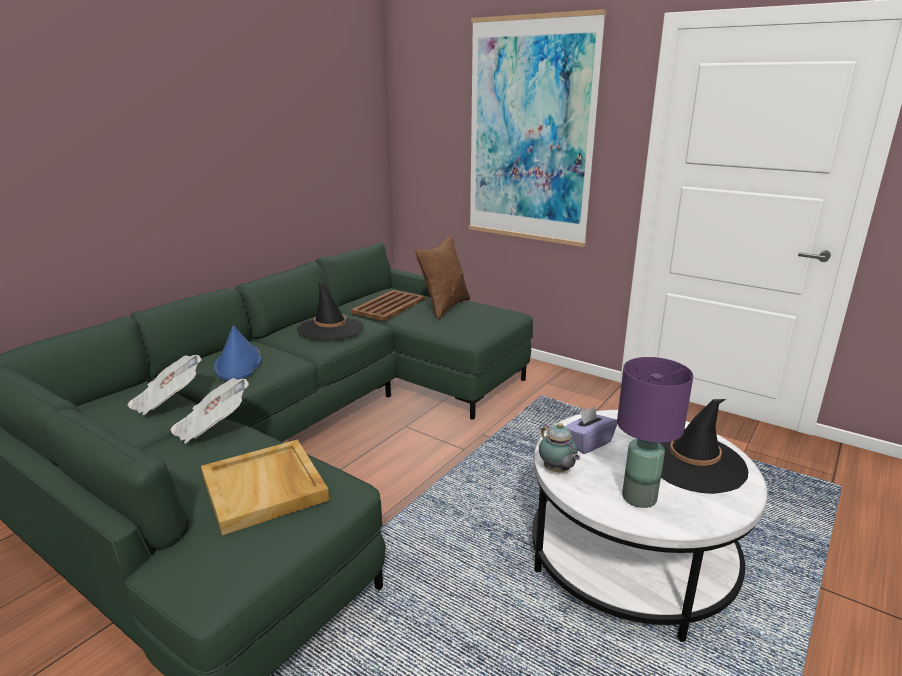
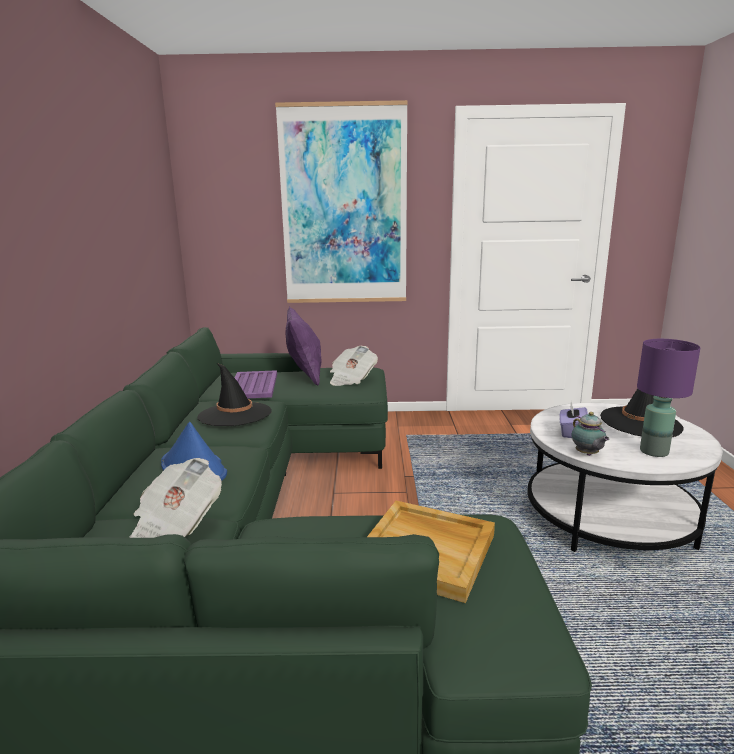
camera: 35 degrees left, 5 degrees down
newspaper [170,378,249,444] -> newspaper moved to [330,346,378,386]
brown tray [351,290,425,321] -> purple tray [235,370,277,398]
brown pillow [415,234,470,320] -> purple pillow [285,307,322,385]
teapot [539,423,580,472] -> teapot turned 45 degrees clockwise [572,412,610,456]

